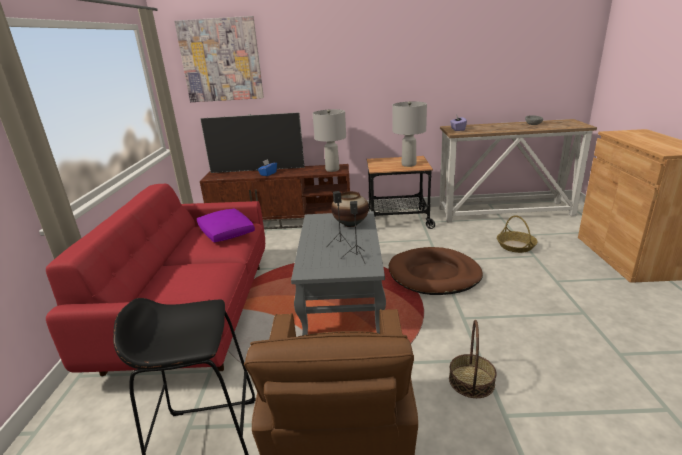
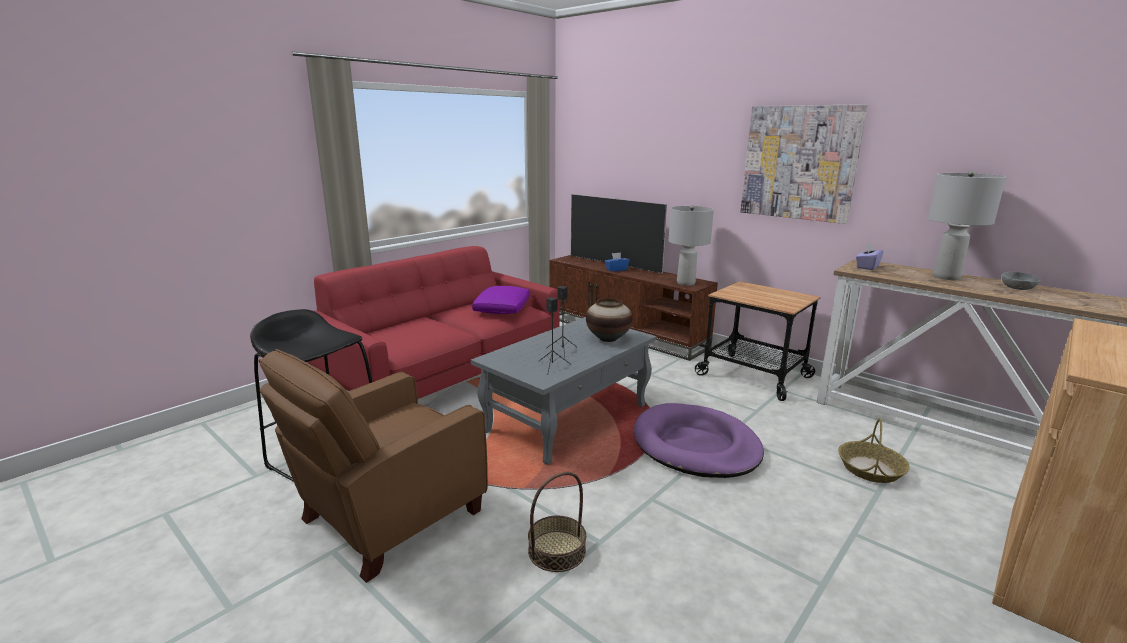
camera: 40 degrees right, 5 degrees down
picture [174,16,264,102] -> picture moved to [740,104,868,224]
brown dog bed [389,247,483,295] -> purple dog bed [634,403,764,478]
grey table lamp [392,101,427,167] -> grey table lamp moved to [928,171,1006,280]

